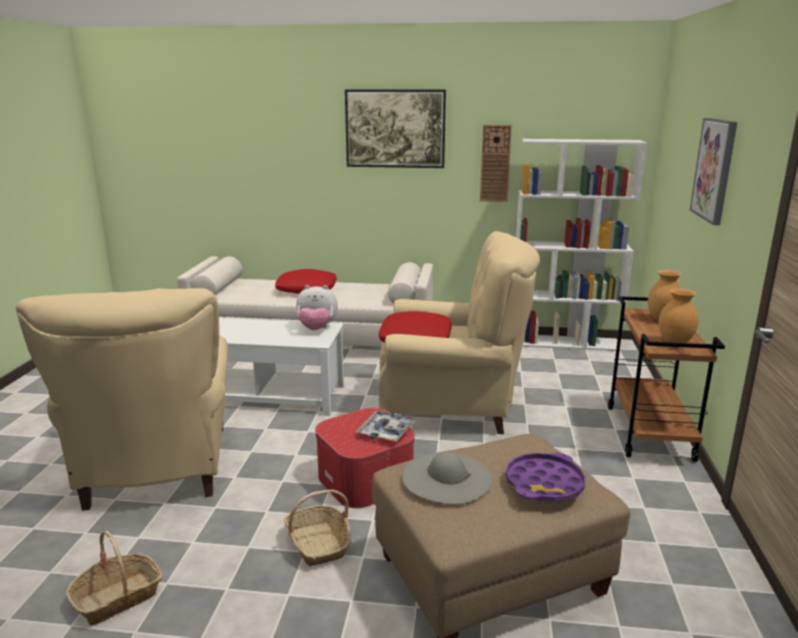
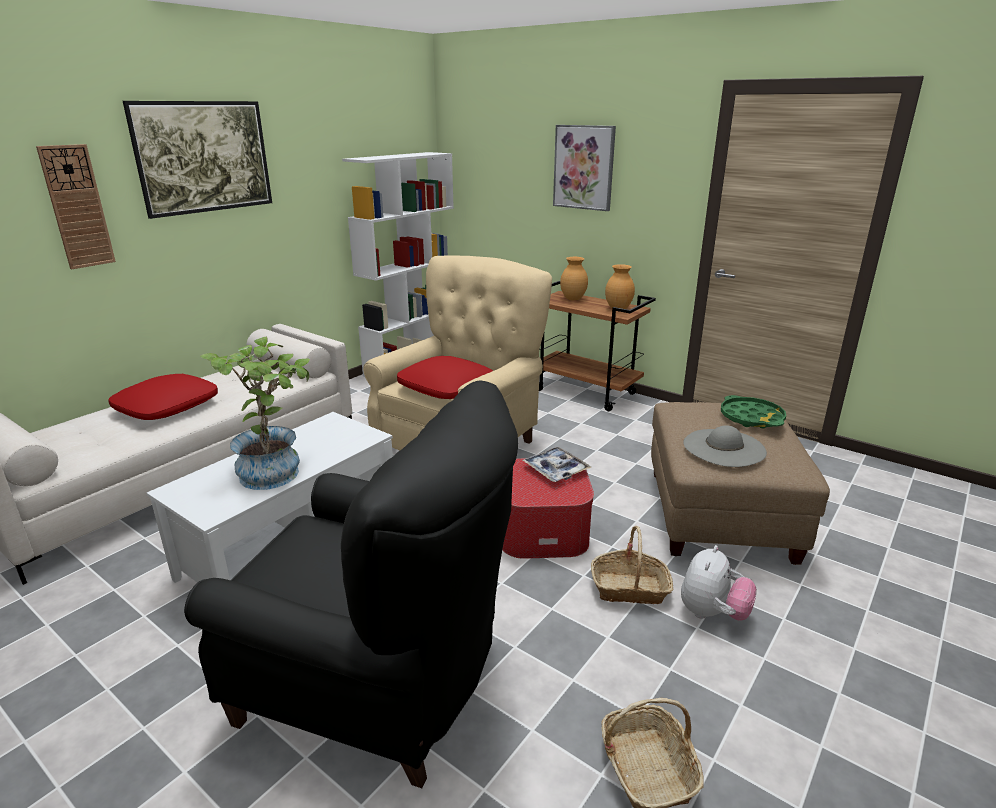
camera: 60 degrees left, 5 degrees up
beige armchair [16,288,228,511] -> black armchair [184,381,518,788]
plush toy [296,285,338,330] -> plush toy moved to [681,545,757,621]
wall clock [480,125,512,202] -> wall clock moved to [36,144,116,269]
purple tray [505,453,586,503] -> green tray [721,395,786,428]
none -> potted plant [200,337,310,490]

